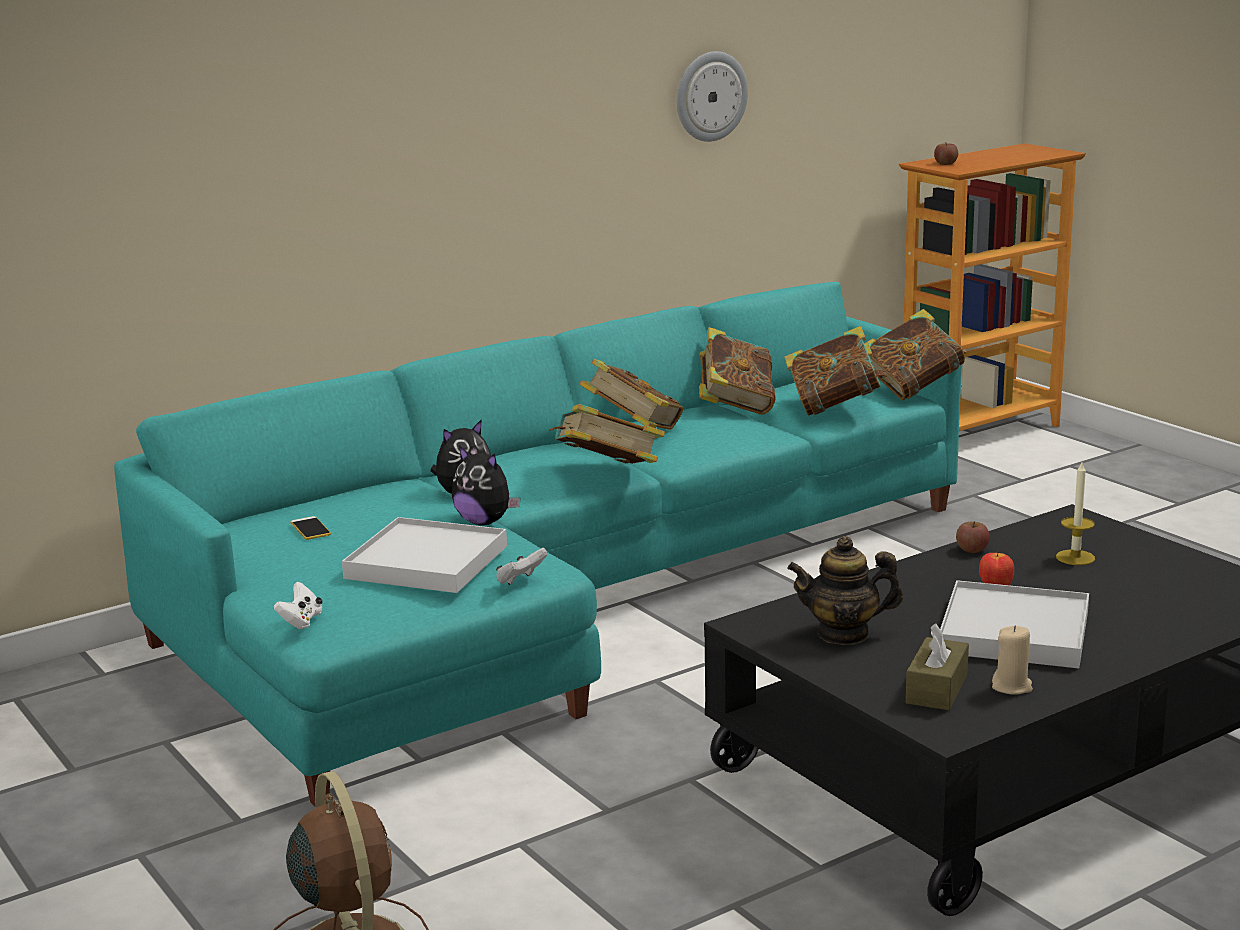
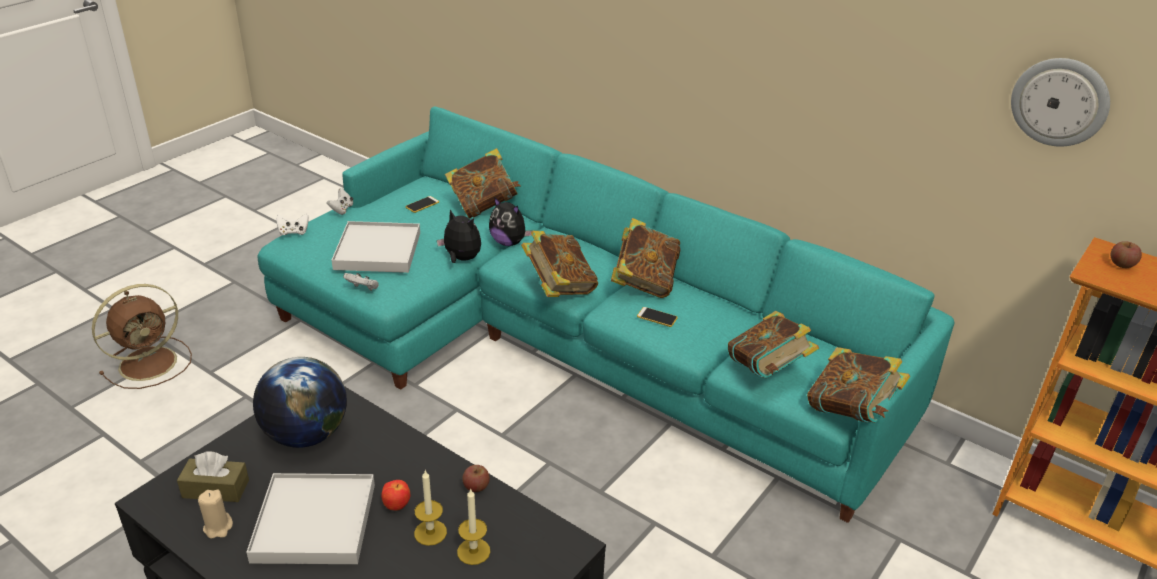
camera: 70 degrees right, 15 degrees up
plush toy [452,446,520,525] -> plush toy turned 105 degrees clockwise [437,210,481,263]
wall clock [677,51,748,142] -> wall clock moved to [1011,58,1110,147]
book [699,327,776,415] -> book moved to [445,148,521,219]
teapot [787,536,903,645] -> globe [253,357,347,448]
none -> white game controller [327,188,353,215]
none -> candle [414,471,447,546]
none -> phone [637,307,678,327]

